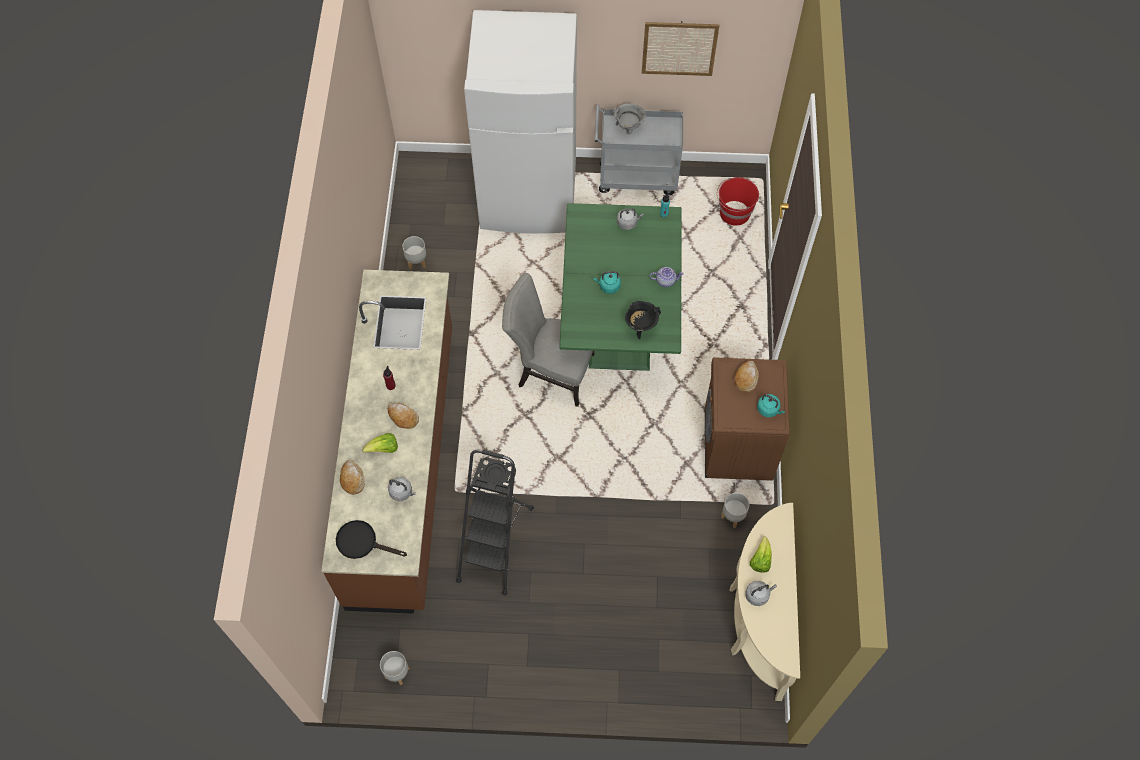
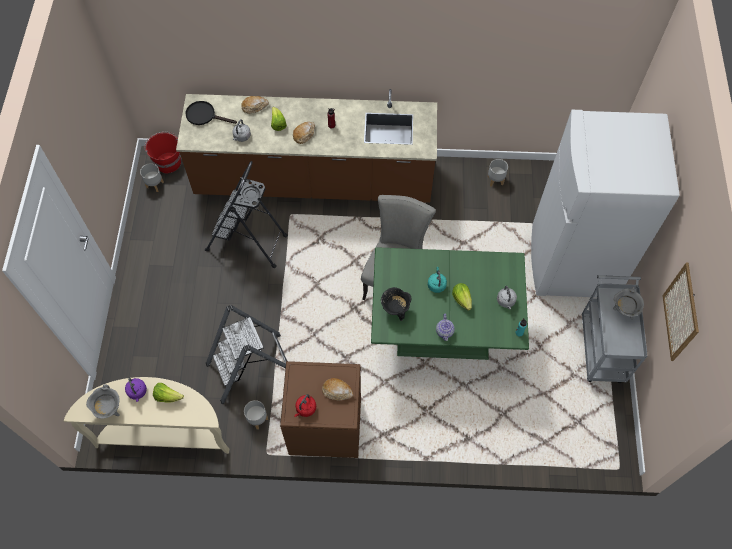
camera: 90 degrees right, 0 degrees up
black frying pan [336,520,407,559] -> black frying pan turned 90 degrees counterclockwise [185,101,237,125]
red bucket [717,177,759,226] -> red bucket moved to [144,132,181,174]
grey kettle [745,581,777,606] -> purple kettle [125,378,147,402]
turquoise kettle [757,394,785,417] -> red kettle [294,394,316,417]
none -> grey cooking pot [86,384,120,419]
none -> grey step ladder [206,305,287,404]
none -> lettuce [452,283,472,311]

